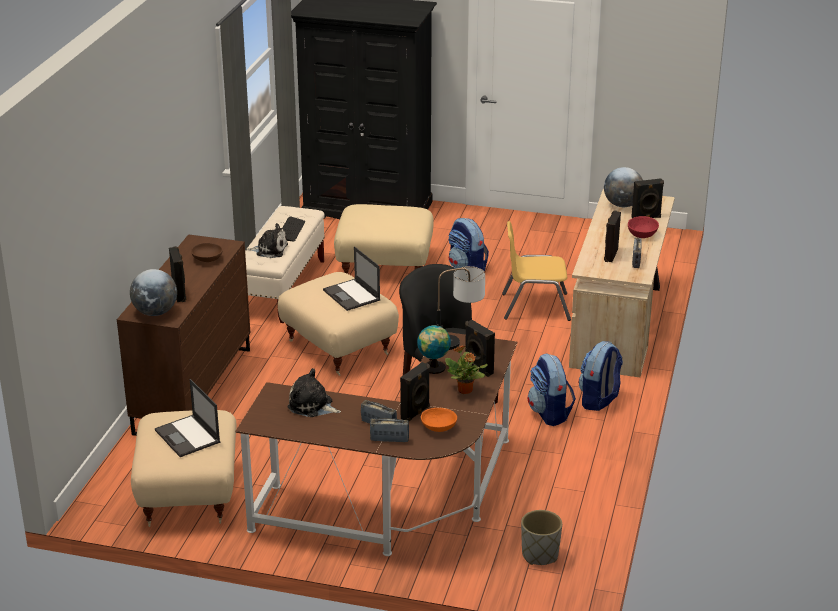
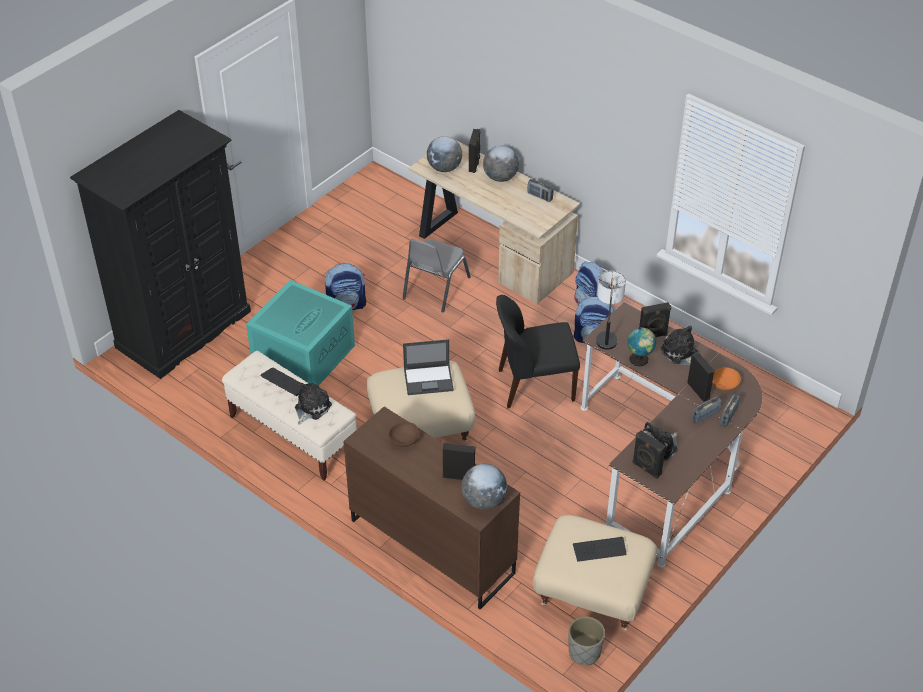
camera: 65 degrees left, 15 degrees up
laptop [155,379,220,457] -> keyboard [573,537,626,562]
beige ottoman [334,204,434,274] -> turquoise storage box [246,280,355,385]
potted plant [445,345,488,394] -> plush toy [661,325,698,365]
yellow chair [502,221,571,321] -> grey chair [403,239,471,312]
grey planter [521,510,562,565] -> grey planter moved to [569,617,605,665]
black speaker [604,211,621,262] -> black speaker moved to [632,430,666,479]
red bowl [628,216,659,238] -> globe [483,146,519,182]

